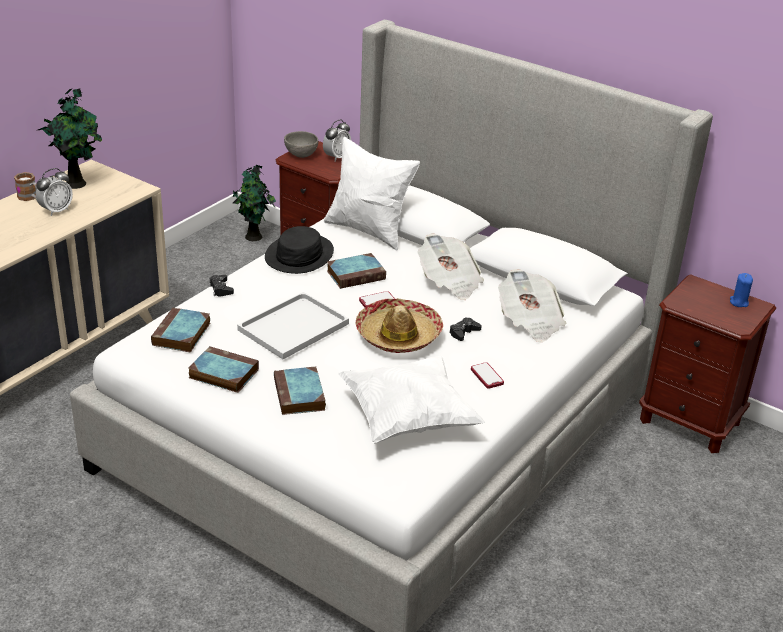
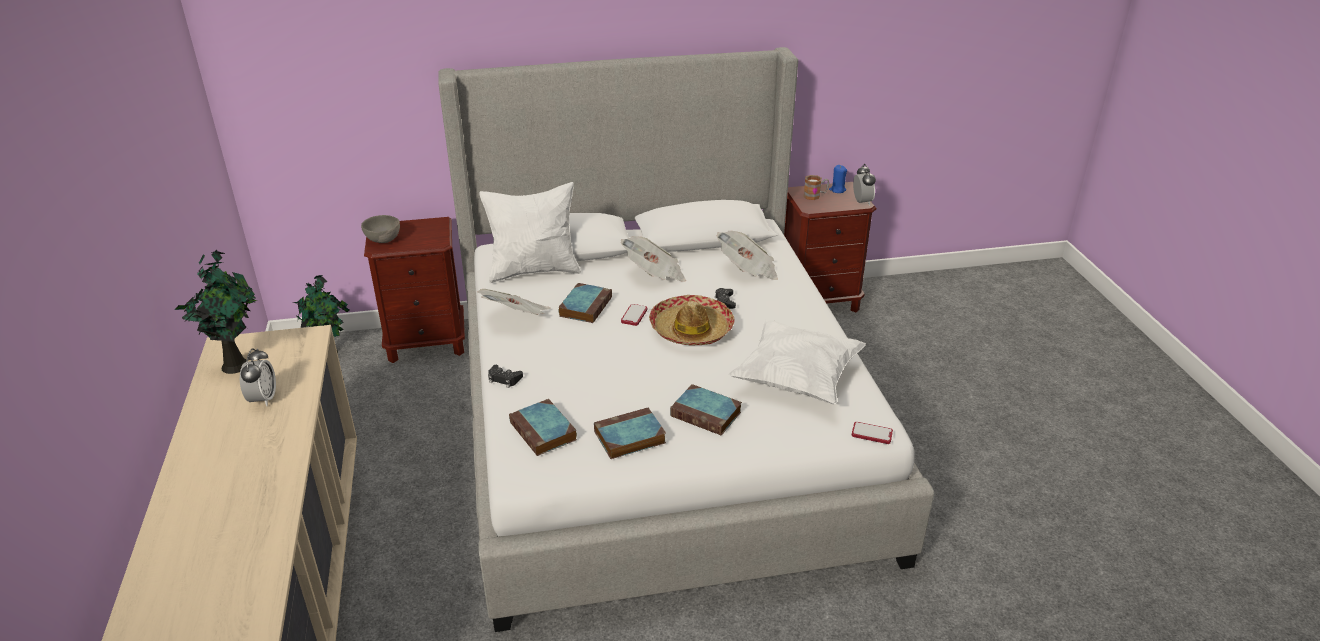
camera: 45 degrees left, 0 degrees up
mug [14,172,37,201] -> mug moved to [803,175,829,200]
white tray [237,292,349,359] -> none
black hat [265,226,334,274] -> newspaper [477,289,550,315]
alarm clock [323,120,351,161] -> alarm clock moved to [853,164,876,206]
phone [471,362,504,389] -> phone moved to [852,422,893,444]

